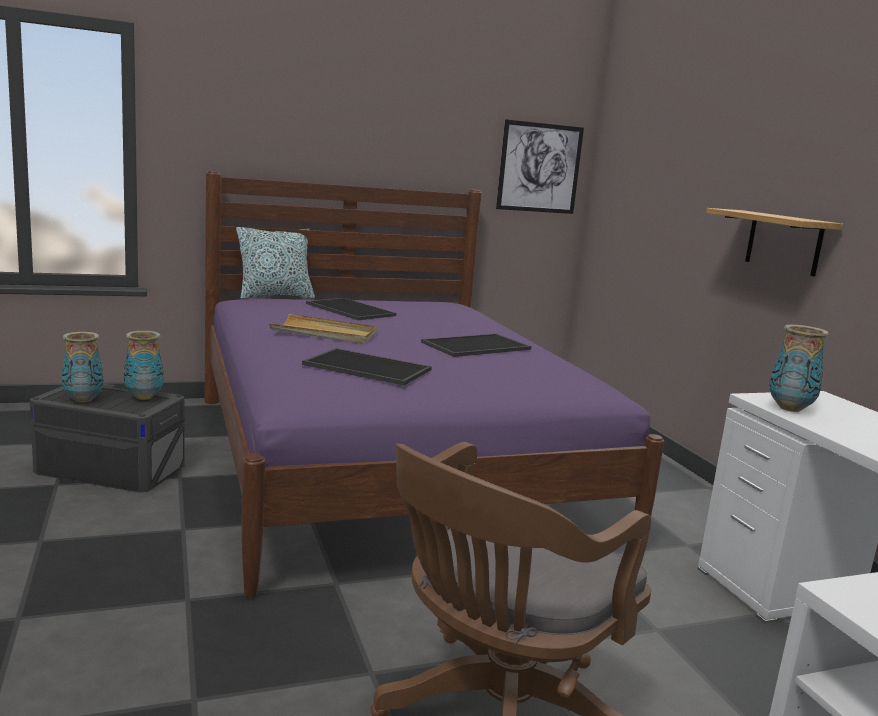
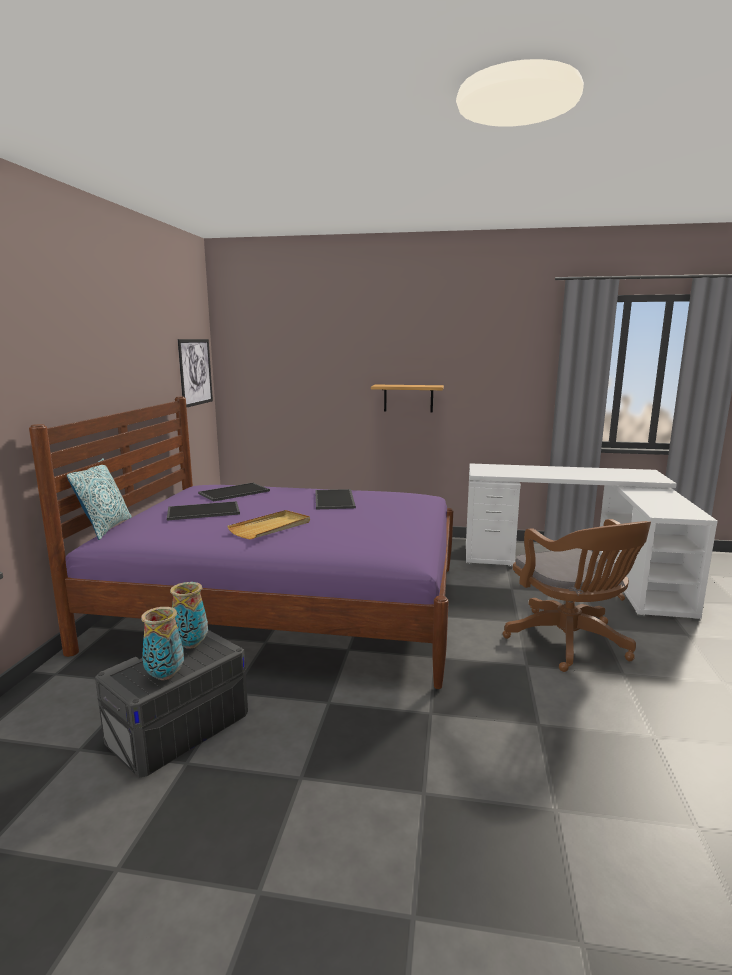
camera: 60 degrees left, 0 degrees up
tray [302,348,432,385] -> tray moved to [198,483,270,502]
vase [769,325,829,412] -> none

